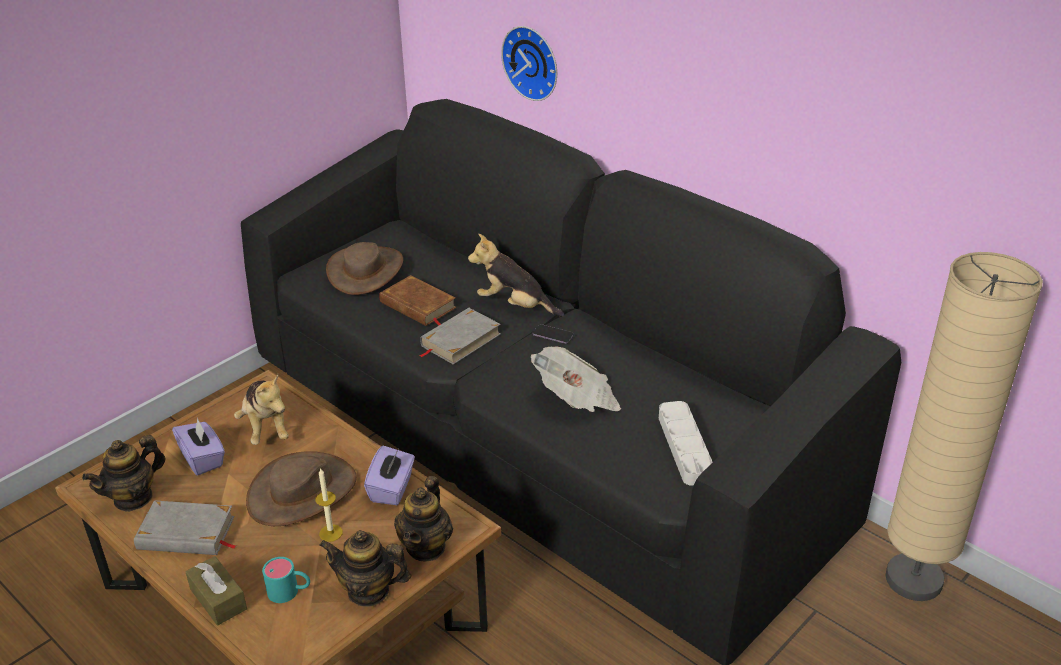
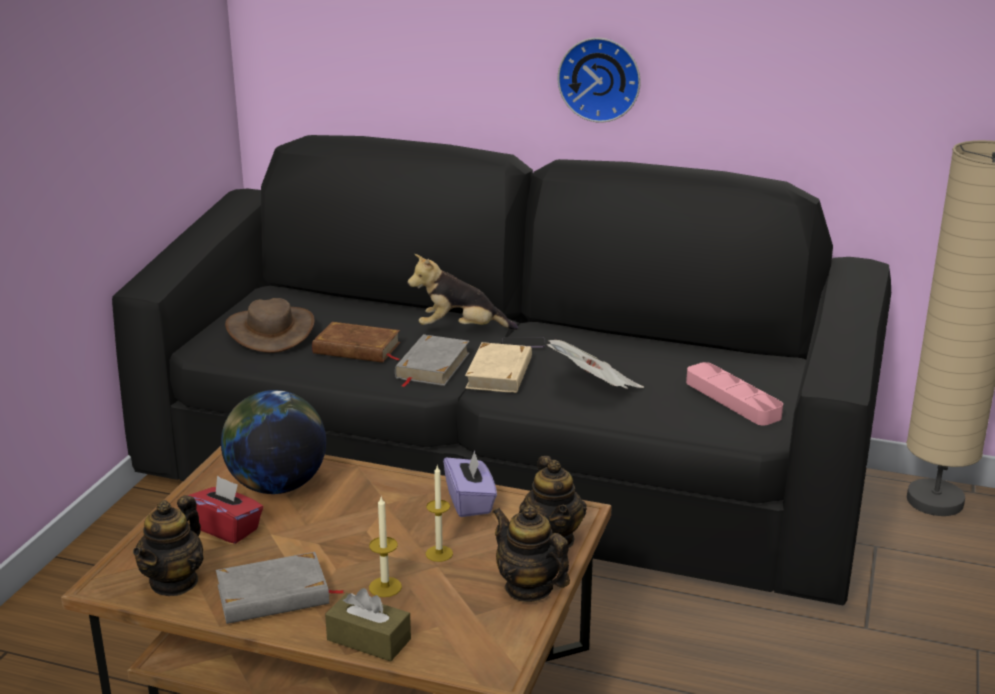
camera: 25 degrees left, 10 degrees down
purple tissue box [172,418,225,475] -> red tissue box [187,475,264,544]
plush toy [234,374,289,445] -> globe [221,390,326,494]
brown hat [246,451,357,526] -> none
turquoise mug [262,557,310,603] -> none
teapot [319,530,411,607] -> teapot turned 60 degrees clockwise [493,505,570,602]
wall clock [501,26,557,101] -> wall clock moved to [558,38,641,123]
grey tray [659,401,712,486] -> pink tray [686,362,783,425]
none -> candle [369,497,402,597]
none -> beige book [465,342,532,393]

